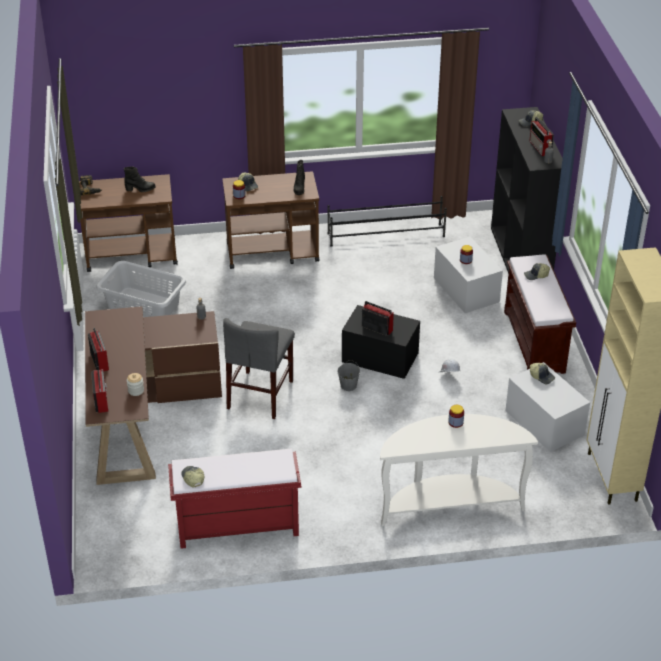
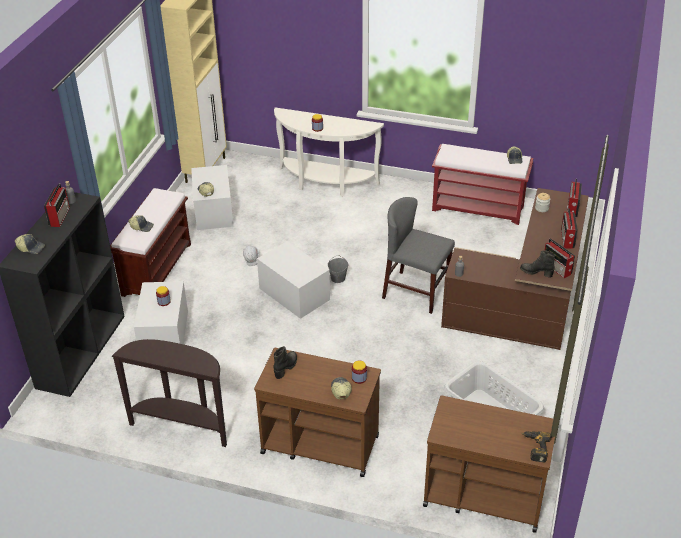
camera: 155 degrees left, 0 degrees up
black boot [124,166,156,192] -> black boot moved to [520,250,556,277]
grey chair [223,318,295,419] -> grey chair turned 105 degrees counterclockwise [382,197,455,314]
black shoe rack [327,196,447,247] -> brown console table [111,339,227,447]
black storage box [342,305,420,379] -> white storage box [257,241,330,319]
radio [362,301,394,336] -> radio moved to [545,238,575,278]

